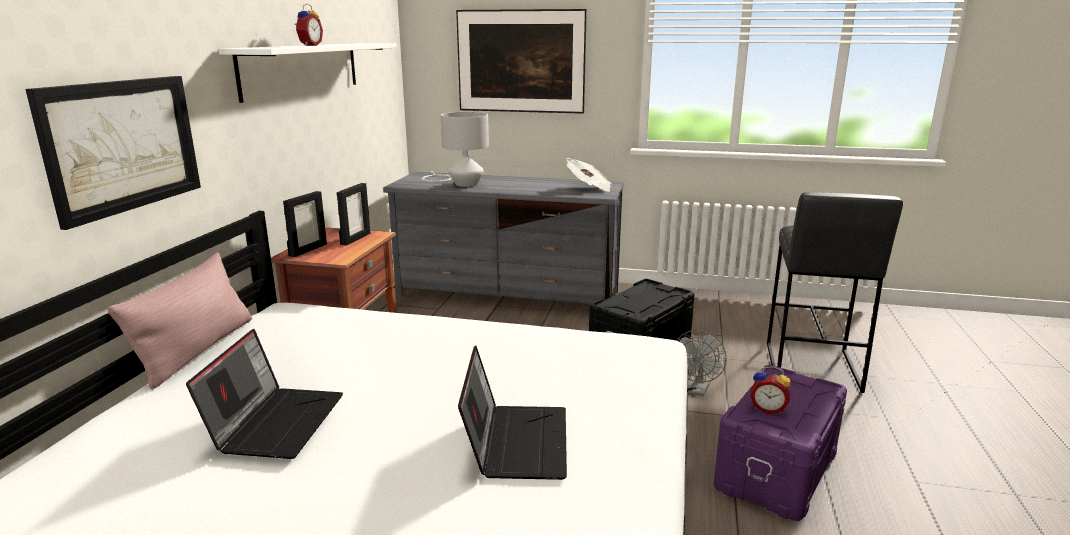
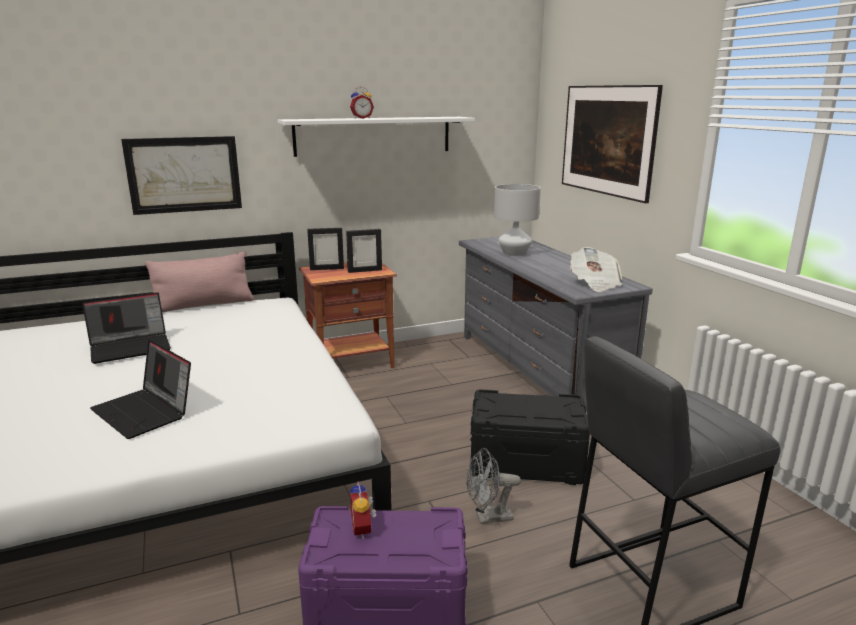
camera: 55 degrees right, 0 degrees up
laptop [458,345,567,480] -> laptop turned 75 degrees clockwise [90,340,191,439]

